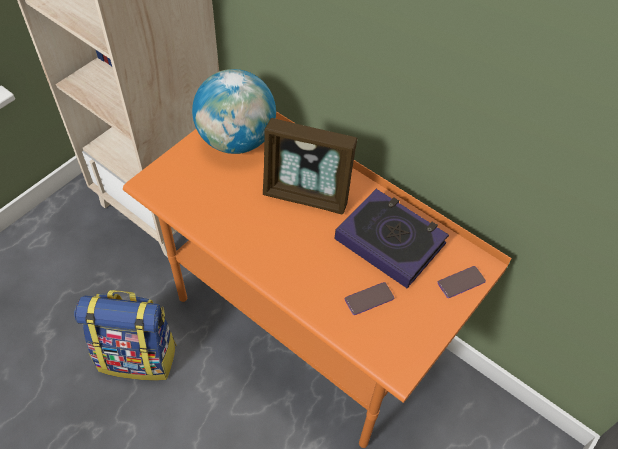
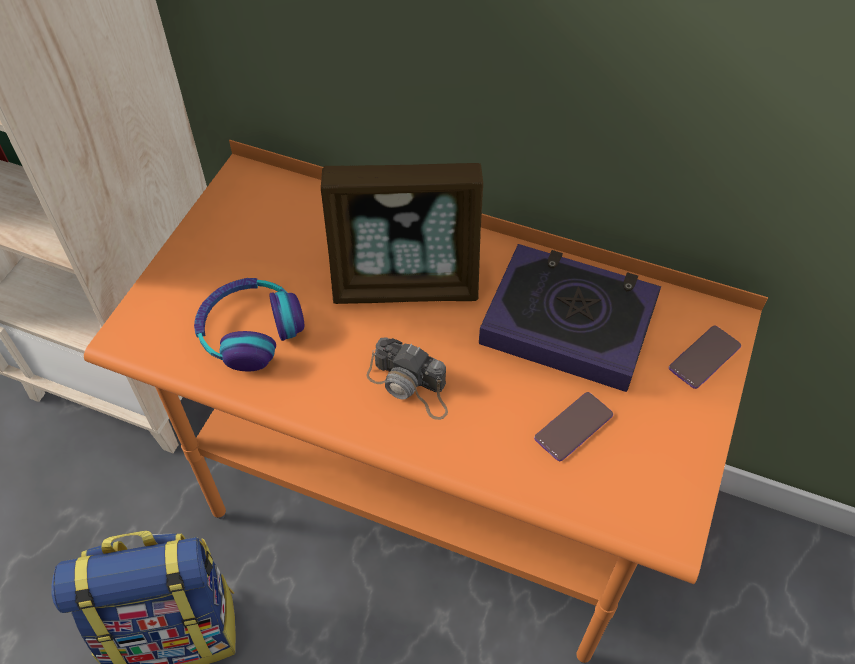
camera: 15 degrees left, 0 degrees up
globe [192,69,276,154] -> none
none -> headphones [194,278,304,371]
none -> camera [366,337,448,420]

